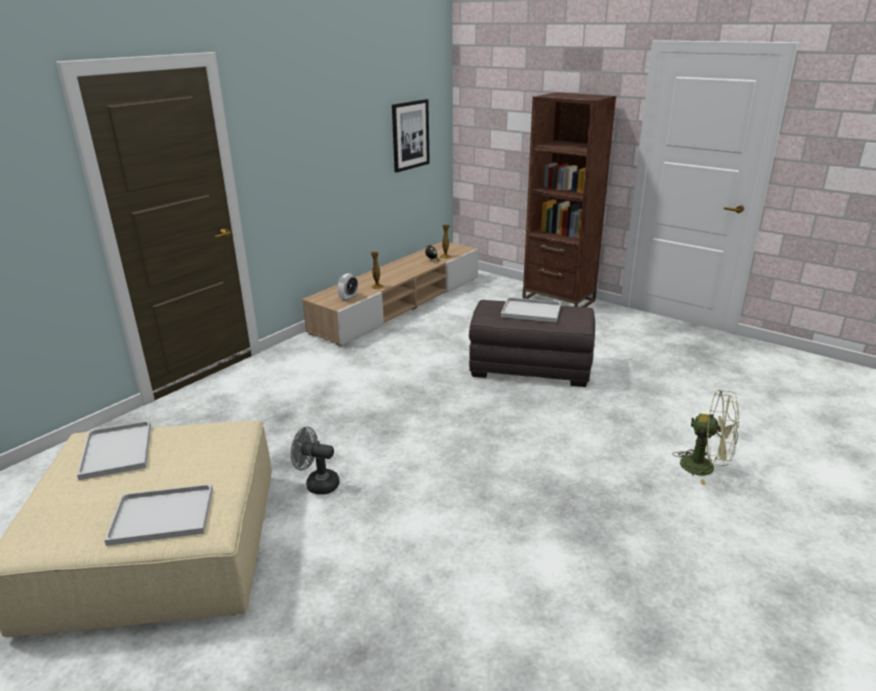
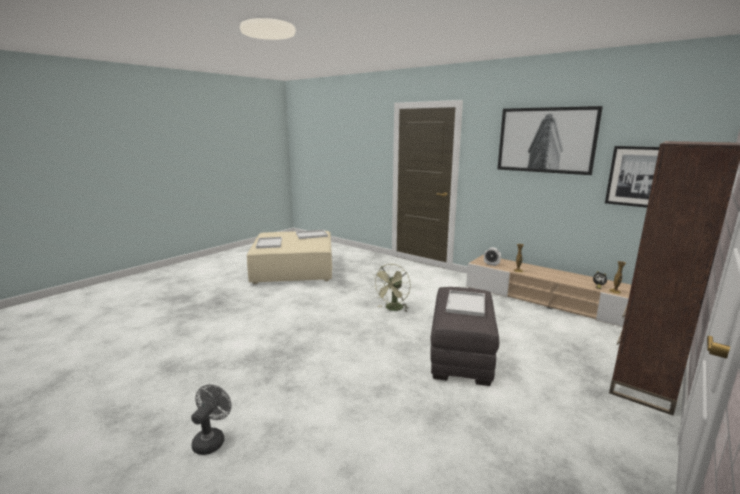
camera: 90 degrees right, 10 degrees down
grey fan [291,427,339,495] -> grey fan moved to [191,384,231,455]
green fan [674,390,739,485] -> green fan moved to [372,264,411,311]
none -> picture [498,106,603,175]

